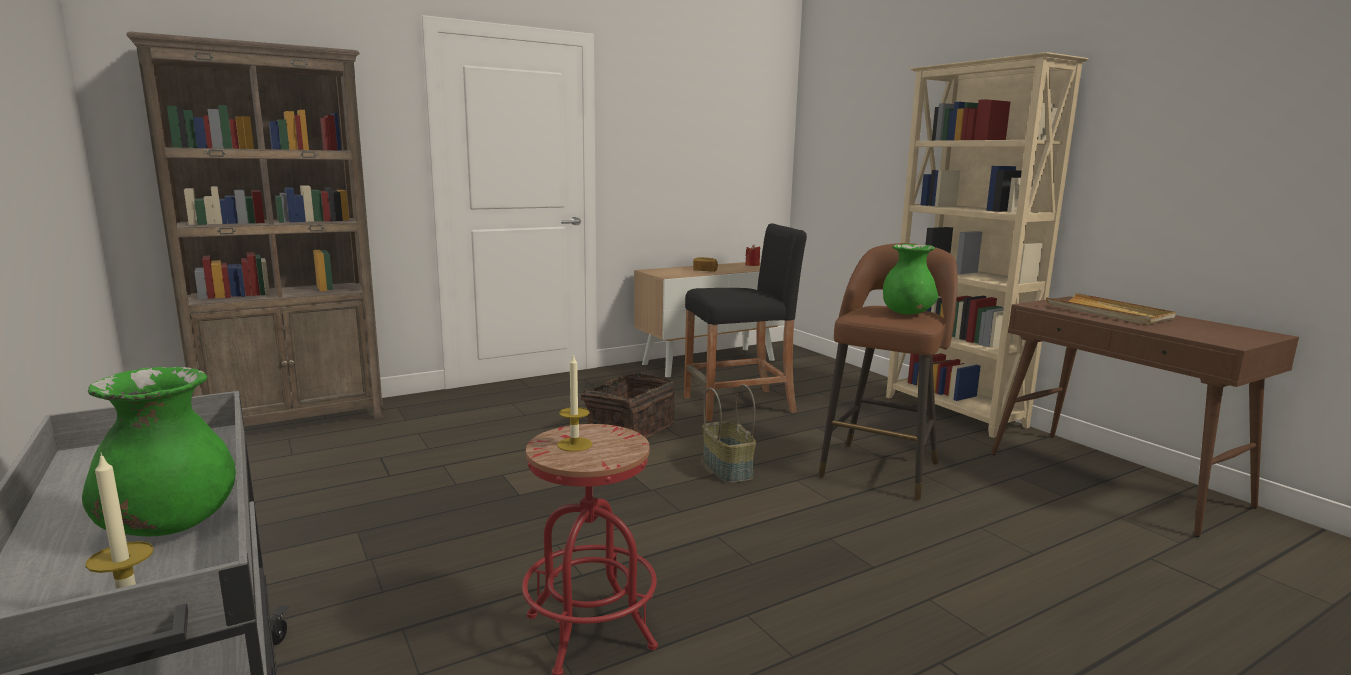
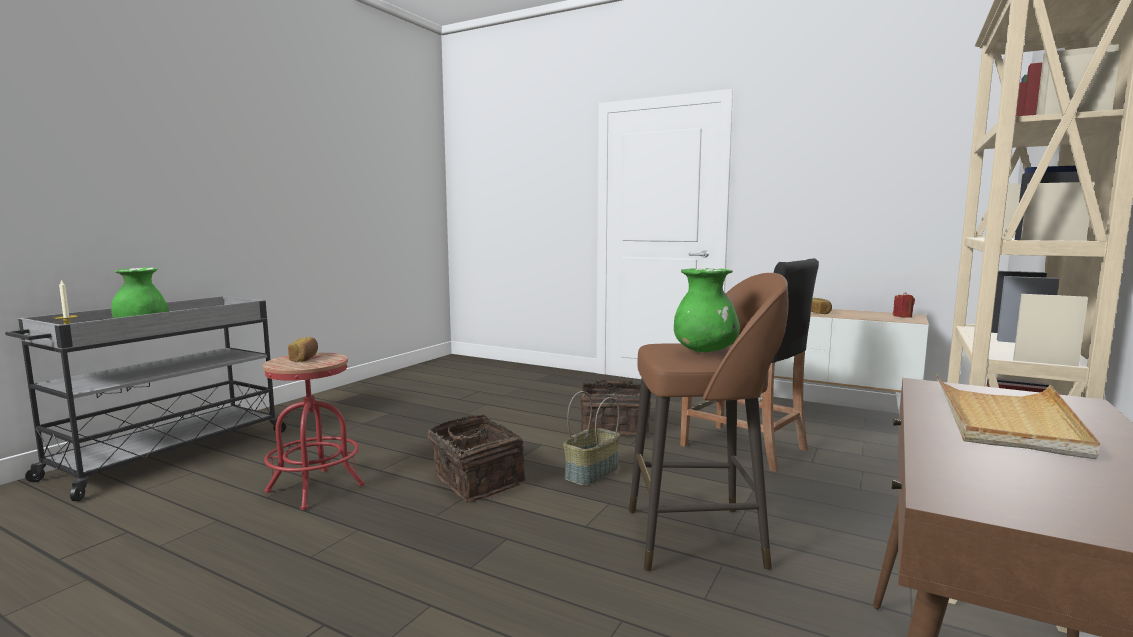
camera: 60 degrees right, 5 degrees down
brown bookcase [126,32,384,427] -> none
candle [557,353,592,452] -> bread [288,337,318,362]
none -> basket [428,415,526,502]

